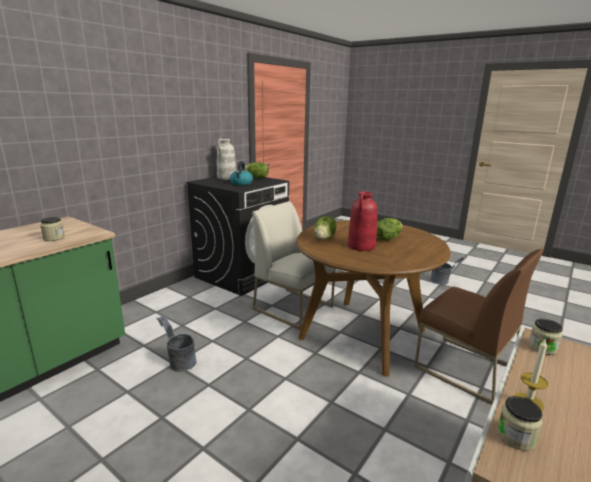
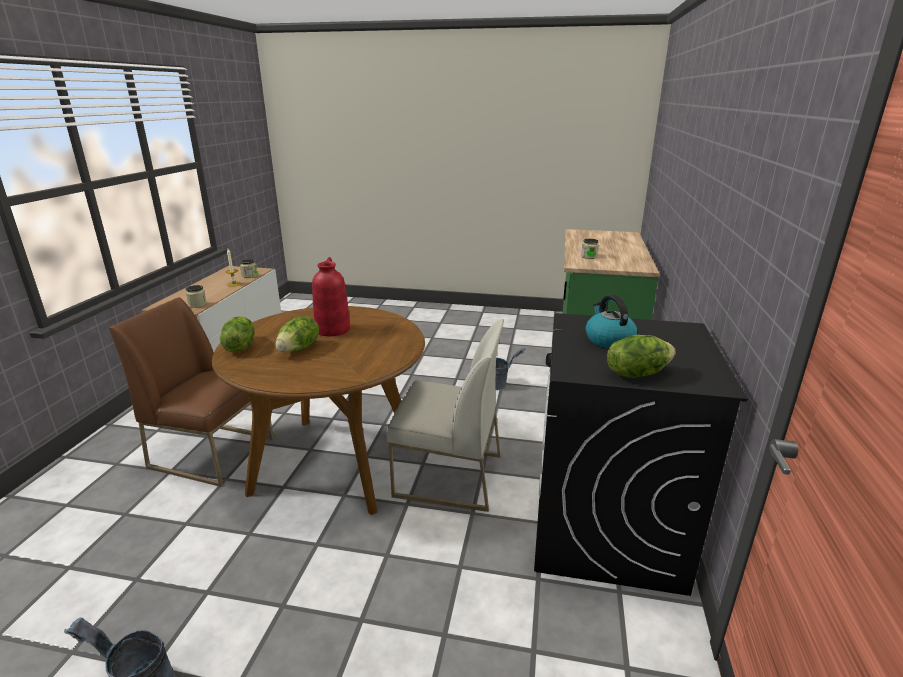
camera: 155 degrees right, 5 degrees up
white vase [217,138,236,180] -> none
lettuce [314,216,337,240] -> lettuce moved to [220,316,255,352]

